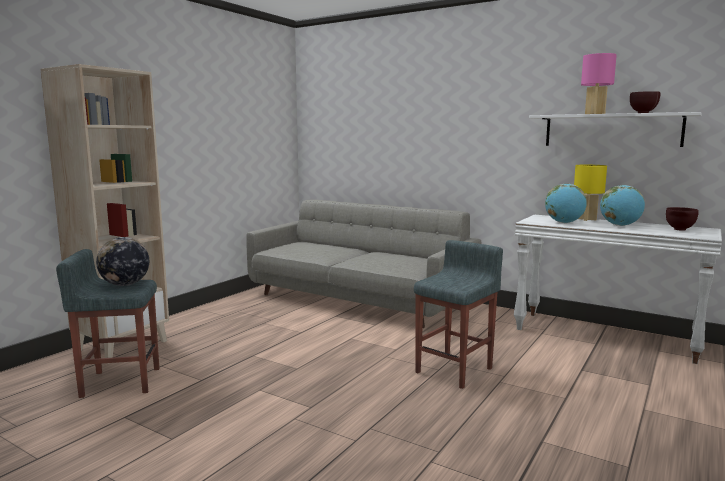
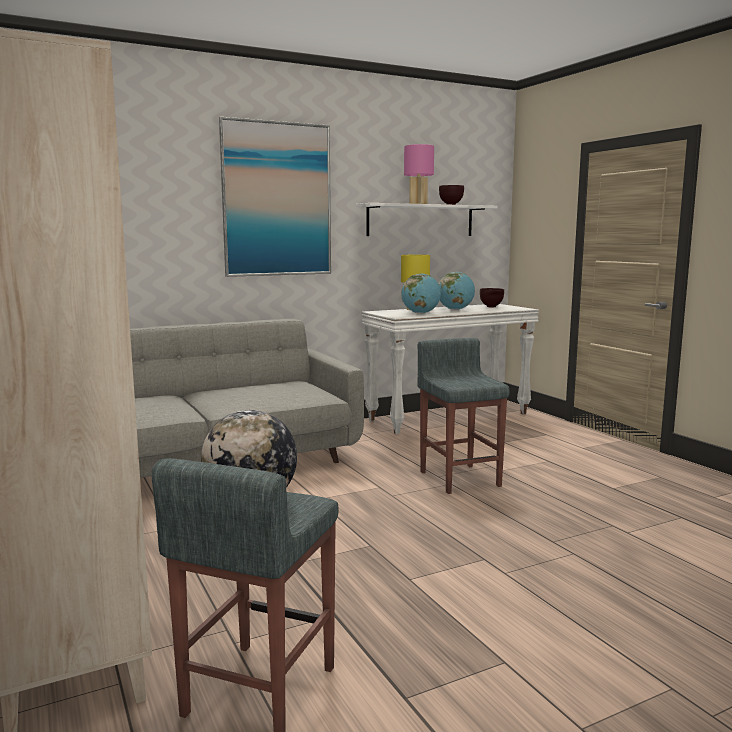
camera: 60 degrees left, 0 degrees up
none -> picture [219,117,331,277]

